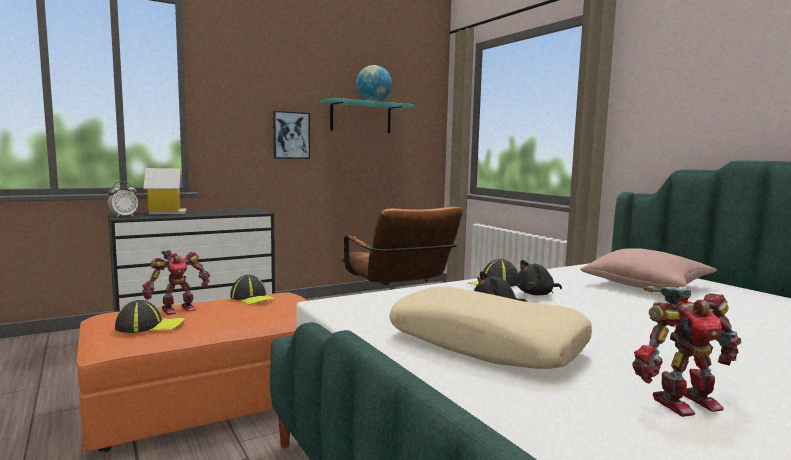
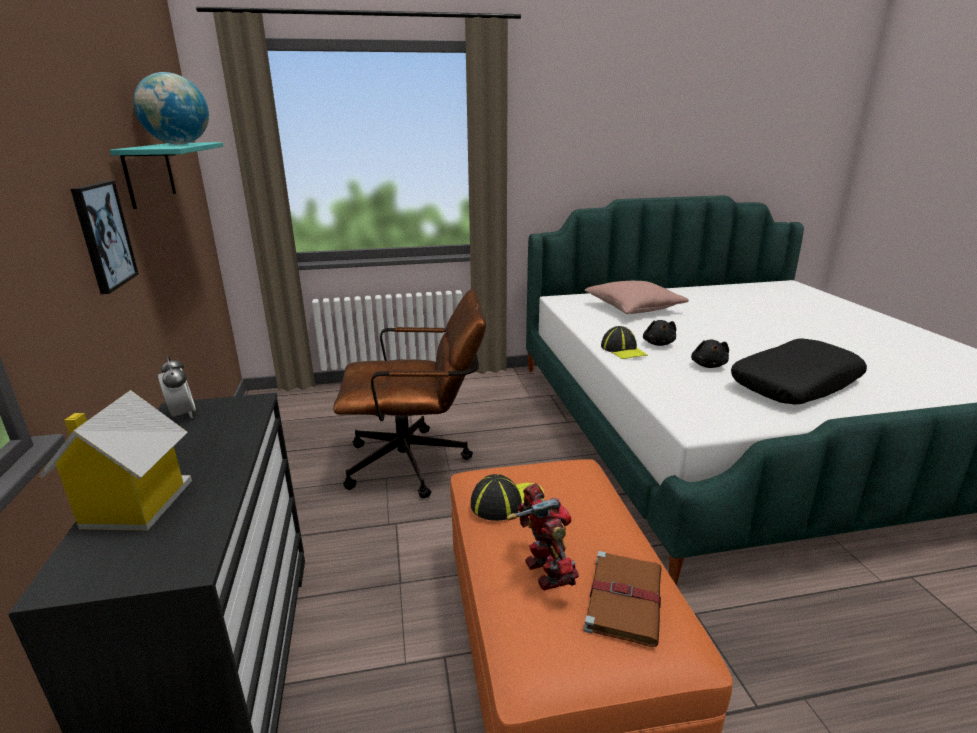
camera: 70 degrees left, 15 degrees up
alarm clock [107,181,138,218] -> alarm clock moved to [158,356,196,418]
cap [115,300,185,333] -> brown book [584,551,661,647]
beige pillow [389,286,592,369] -> black pillow [731,339,867,405]
toy robot [632,286,742,417] -> none

